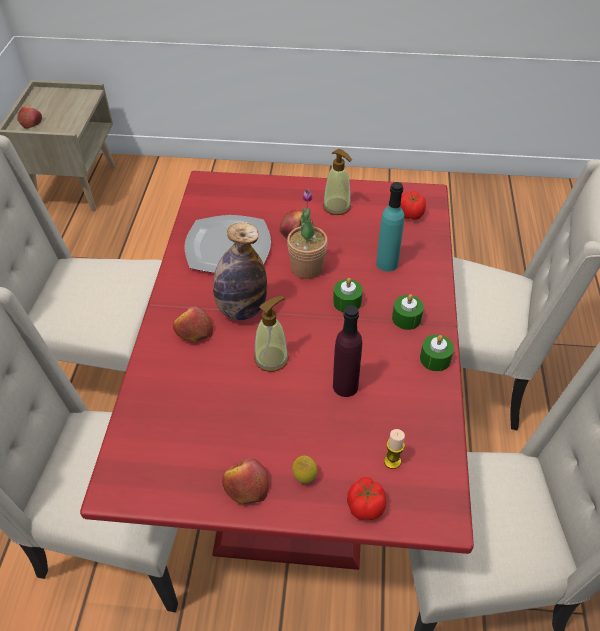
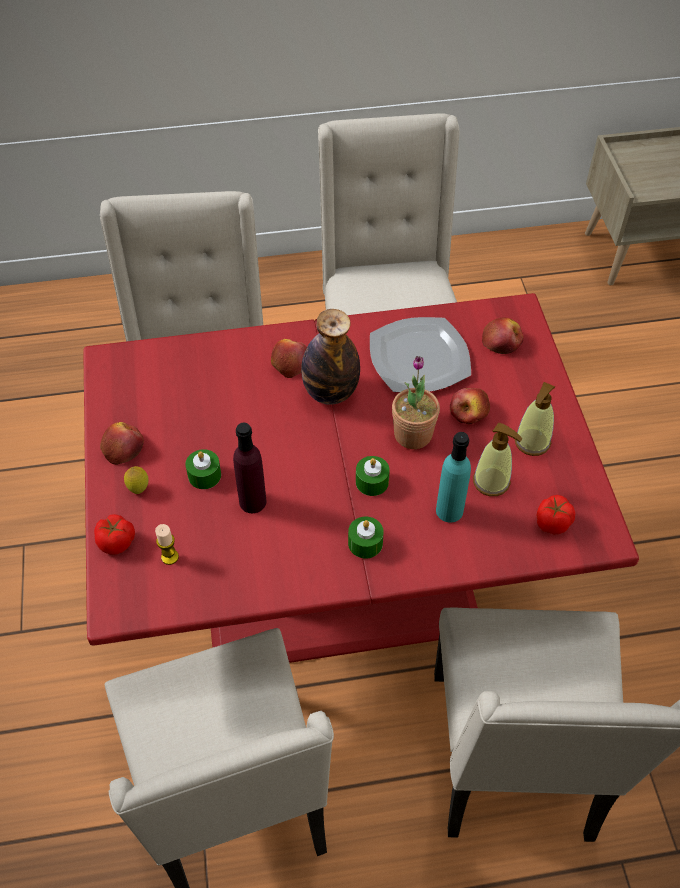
camera: 75 degrees right, 5 degrees up
apple [17,106,42,129] -> apple moved to [482,318,523,354]
soap dispenser [254,296,289,372] -> soap dispenser moved to [473,423,523,496]
green candle [420,335,454,371] -> green candle moved to [185,449,221,489]

